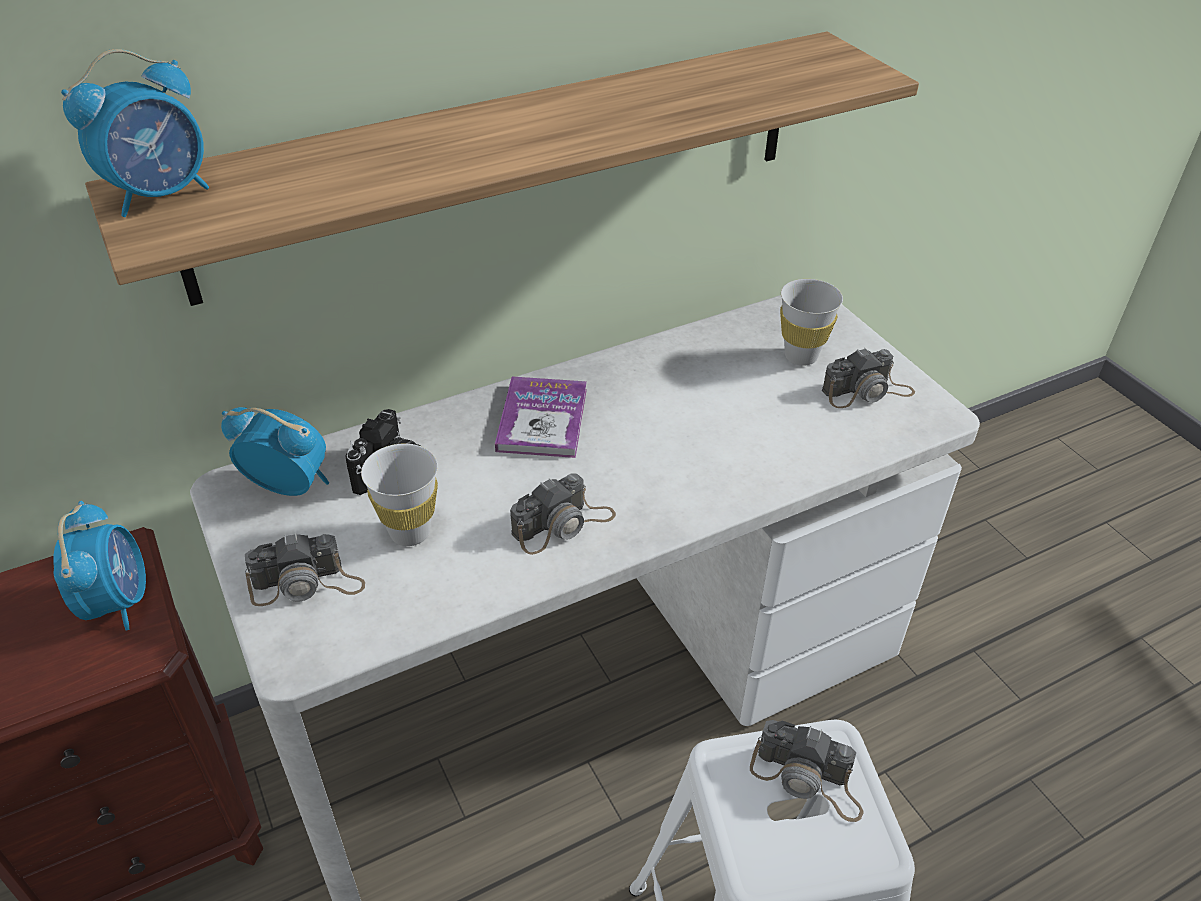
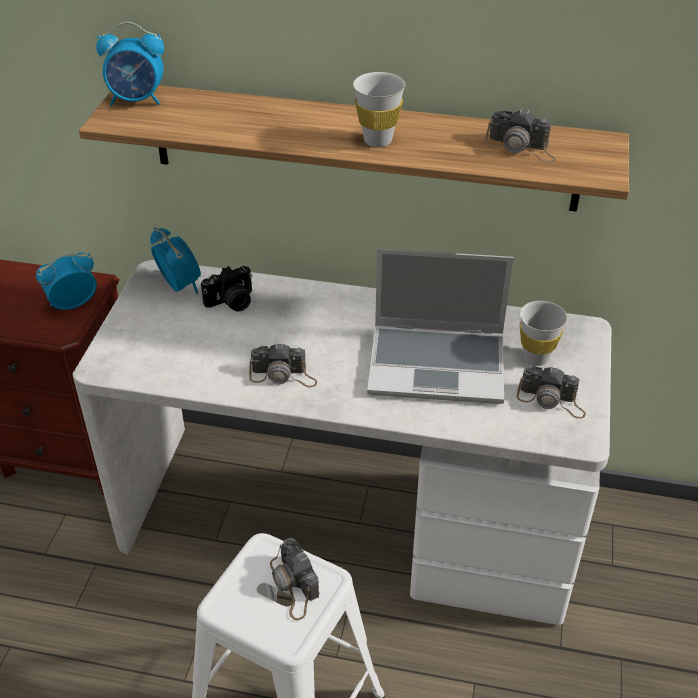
camera: 40 degrees right, 0 degrees up
alarm clock [53,501,146,630] -> alarm clock turned 150 degrees counterclockwise [36,253,97,310]
camera [245,533,365,606] -> camera moved to [484,108,556,163]
white cup [361,444,438,546] -> white cup moved to [353,72,405,147]
book [495,376,587,458] -> none
none -> laptop [367,249,513,404]

